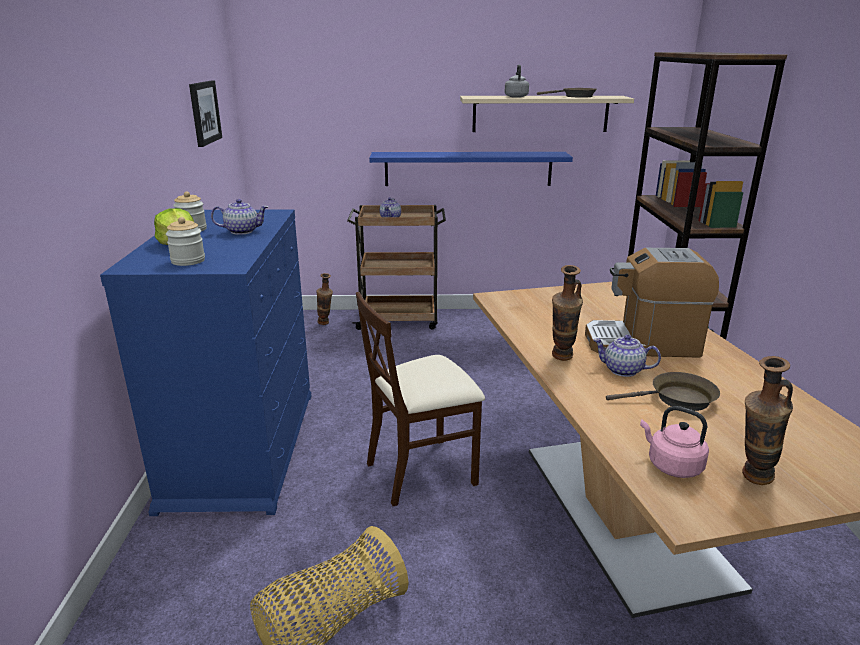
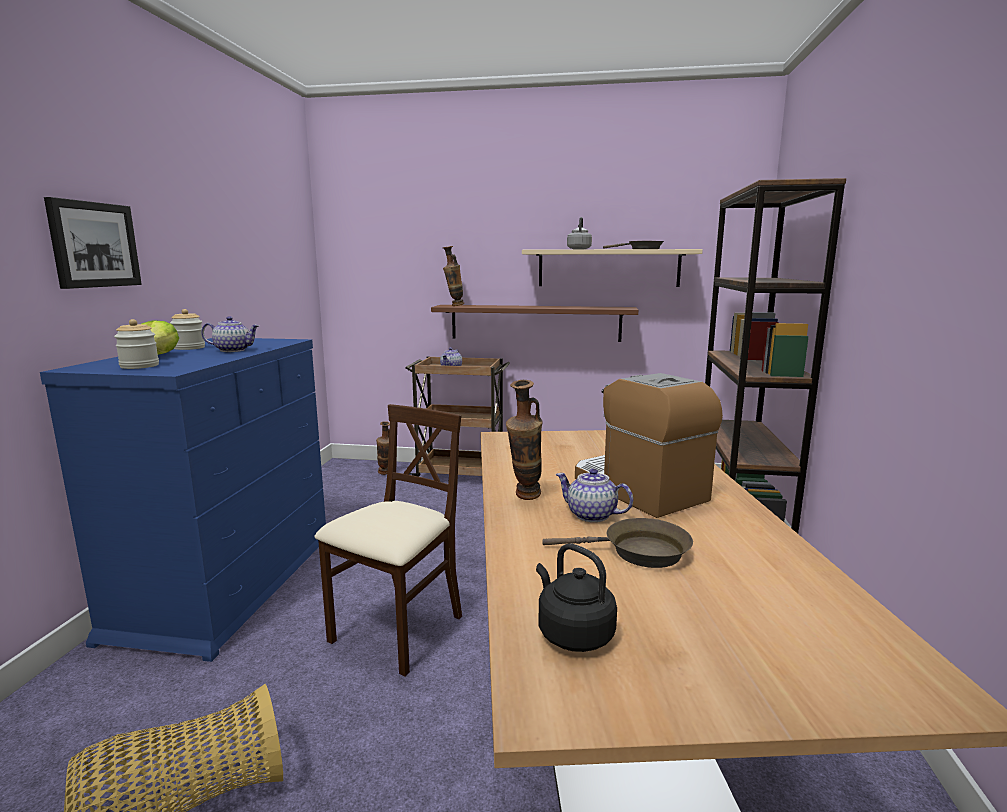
camera: 10 degrees right, 10 degrees down
picture [189,81,222,147] -> picture moved to [44,197,142,289]
beige chair [356,292,485,506] -> beige chair turned 135 degrees clockwise [314,404,462,677]
blue shelf [369,152,573,186] -> brown shelf [431,305,638,342]
coffee machine [585,248,719,358] -> coffee machine turned 45 degrees clockwise [575,373,723,518]
pink kettle [640,406,709,478] -> black kettle [536,543,617,652]
vase [742,356,793,485] -> vase moved to [443,246,464,306]

